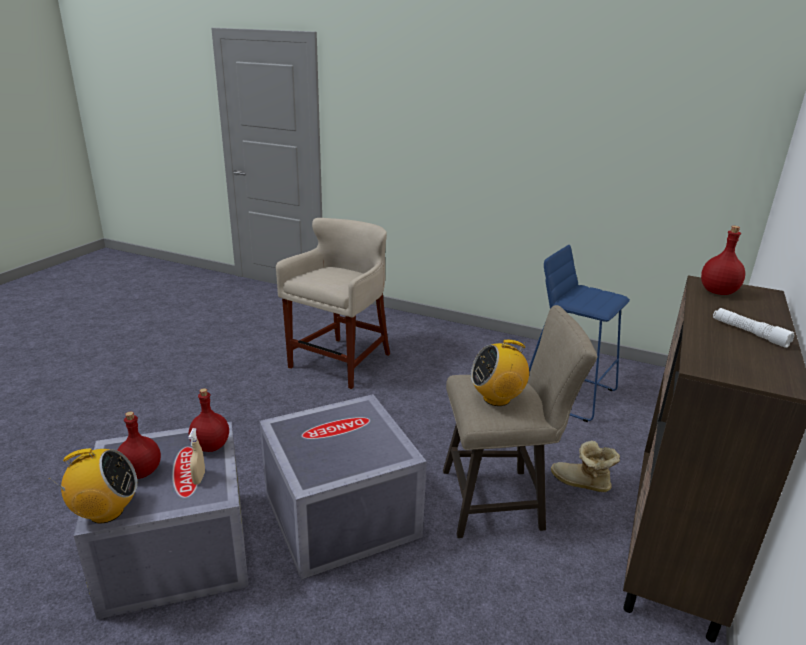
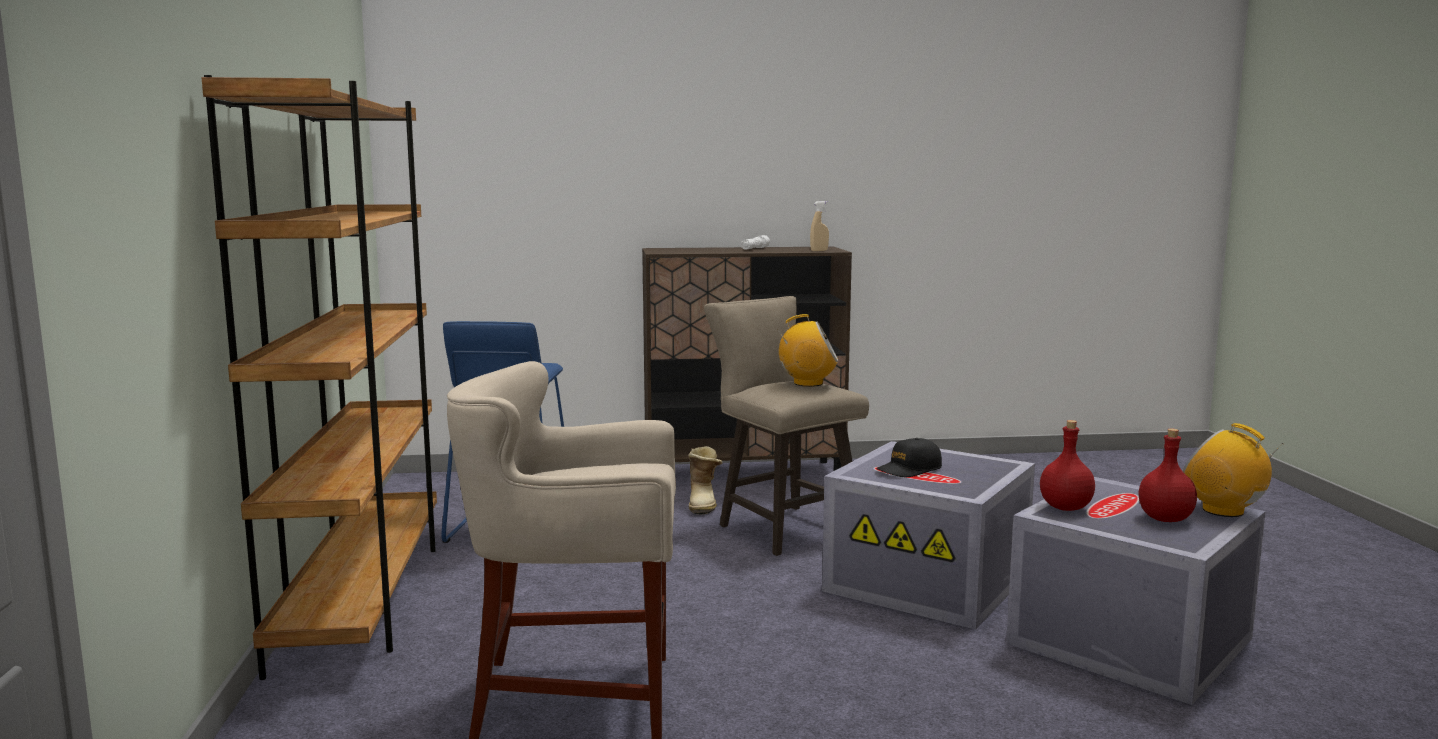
camera: 120 degrees left, 15 degrees down
beige spray bottle [188,428,205,485] -> beige spray bottle moved to [810,201,829,251]
radio [471,340,529,406] -> radio turned 45 degrees counterclockwise [777,314,838,387]
red bottle [701,226,745,295] -> none
none -> brown bookcase [202,75,437,680]
none -> black cap [876,438,942,477]

